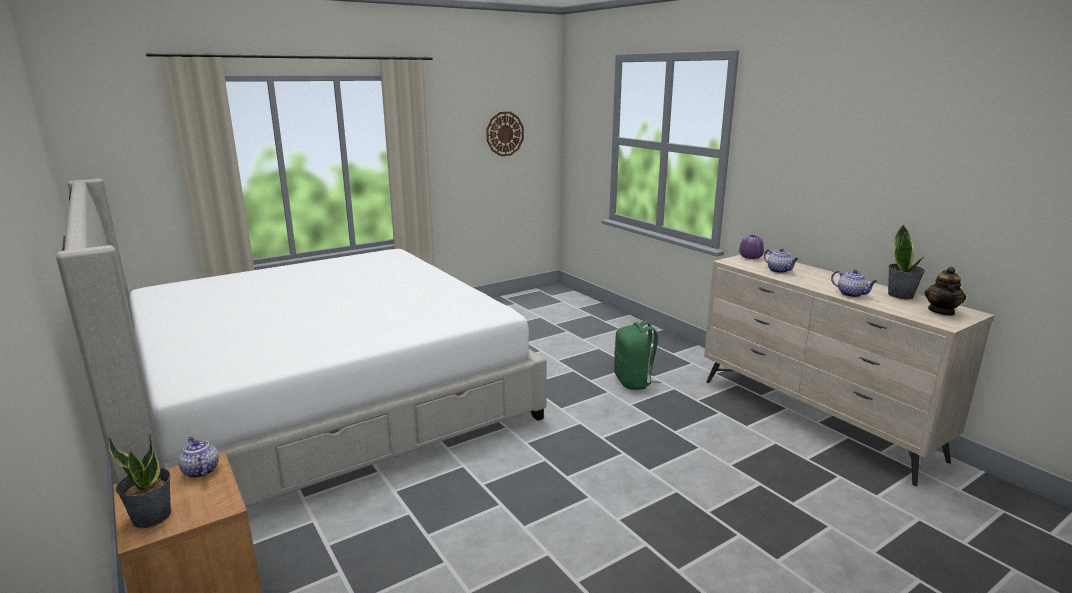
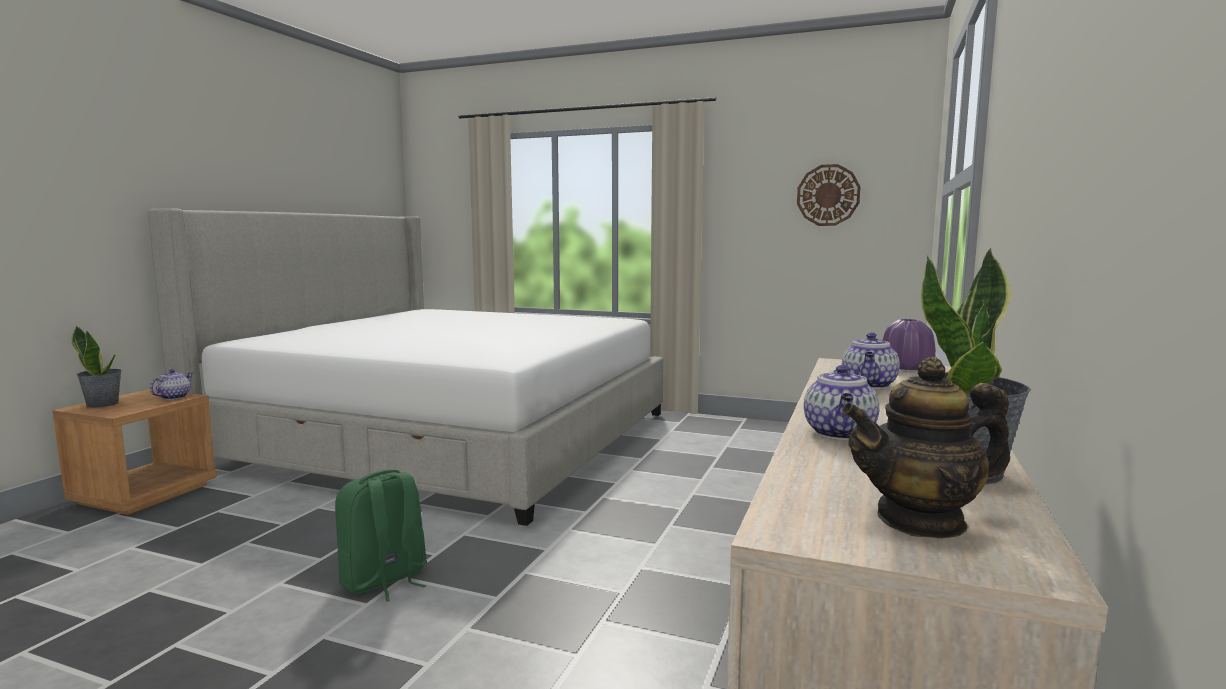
camera: 55 degrees right, 10 degrees down
green backpack [614,321,661,390] -> green backpack moved to [335,469,428,602]

